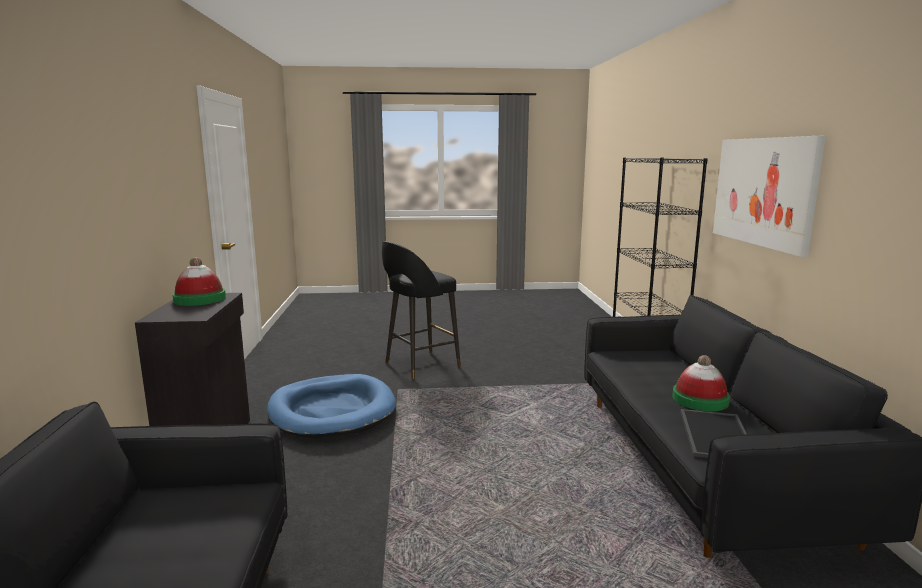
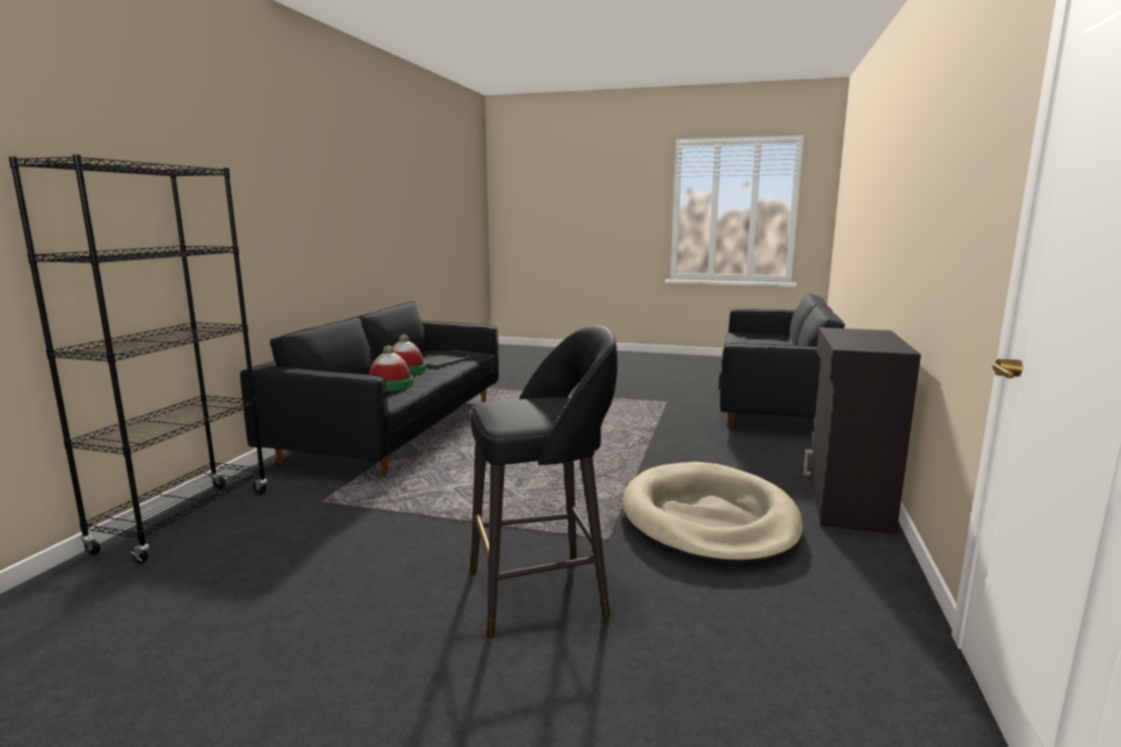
camera: 160 degrees left, 0 degrees up
hat [172,257,226,306] -> hat moved to [369,345,414,391]
blue dog bed [267,374,396,439] -> beige dog bed [622,462,804,567]
picture [713,136,826,257] -> none

